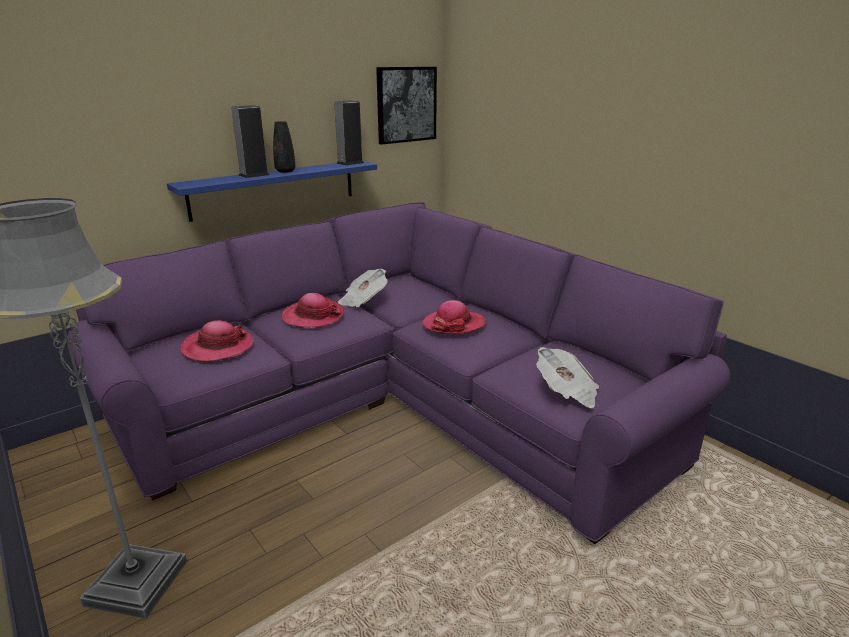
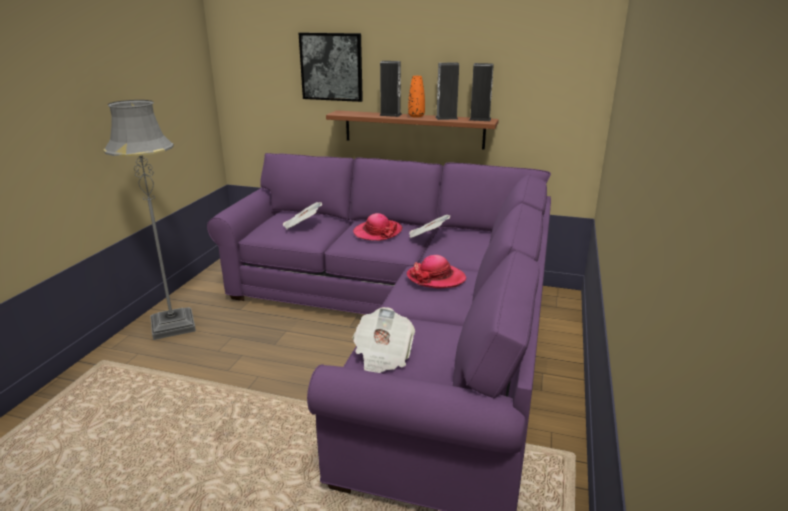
camera: 55 degrees right, 0 degrees up
blue shelf [167,161,377,222] -> brown shelf [326,110,499,150]
hat [180,320,254,361] -> newspaper [283,202,322,229]
black vase [273,121,295,173] -> orange vase [408,76,425,118]
picture [376,67,437,145] -> picture moved to [299,32,363,102]
none -> speaker [435,62,459,120]

